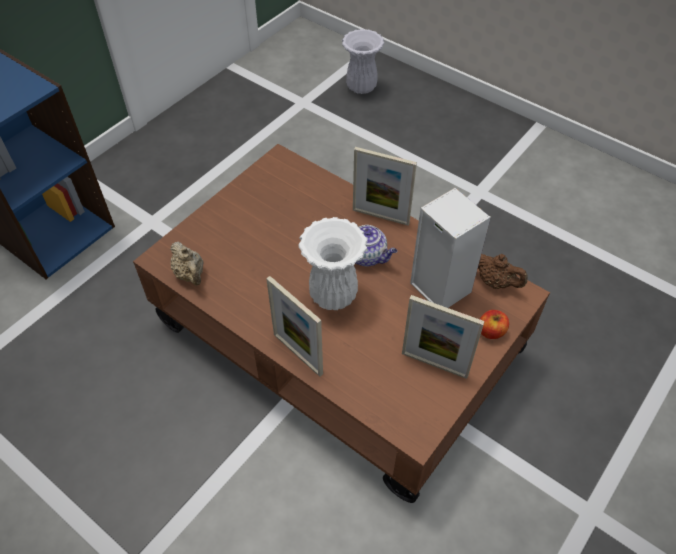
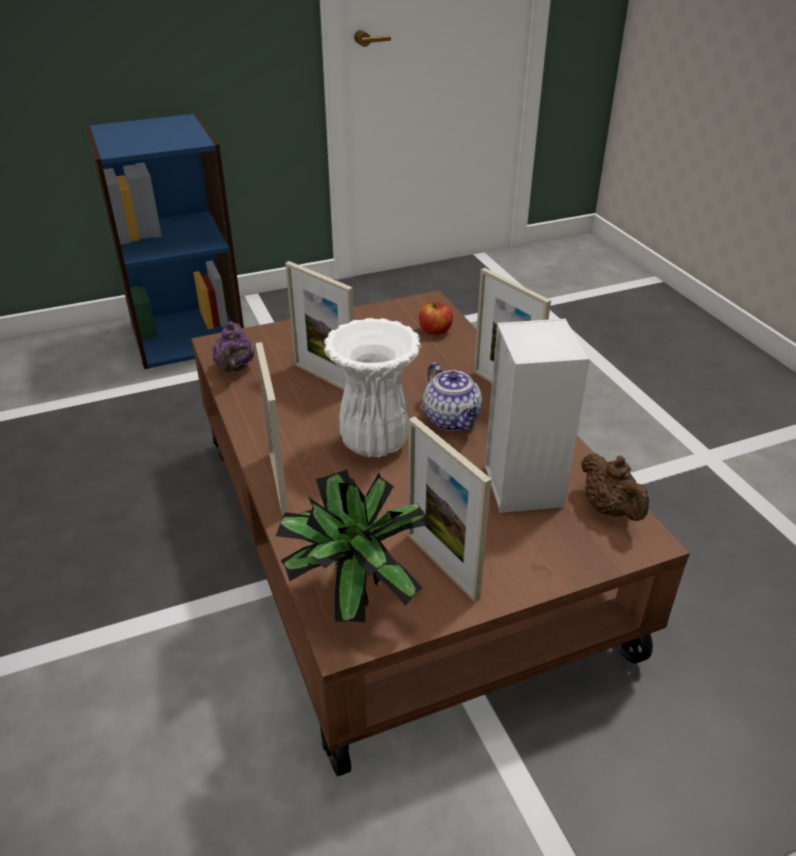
camera: 30 degrees right, 15 degrees down
beige teapot [170,241,203,286] -> purple teapot [213,321,254,373]
white vase [342,29,384,94] -> none
apple [480,310,509,339] -> apple moved to [419,302,453,335]
none -> potted plant [276,469,431,623]
none -> picture frame [285,261,354,390]

